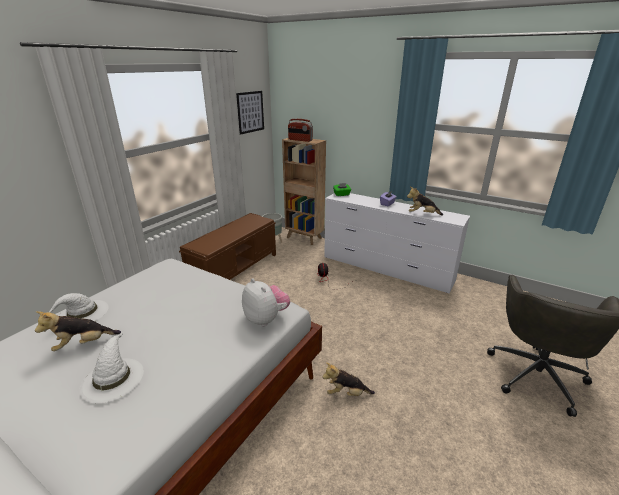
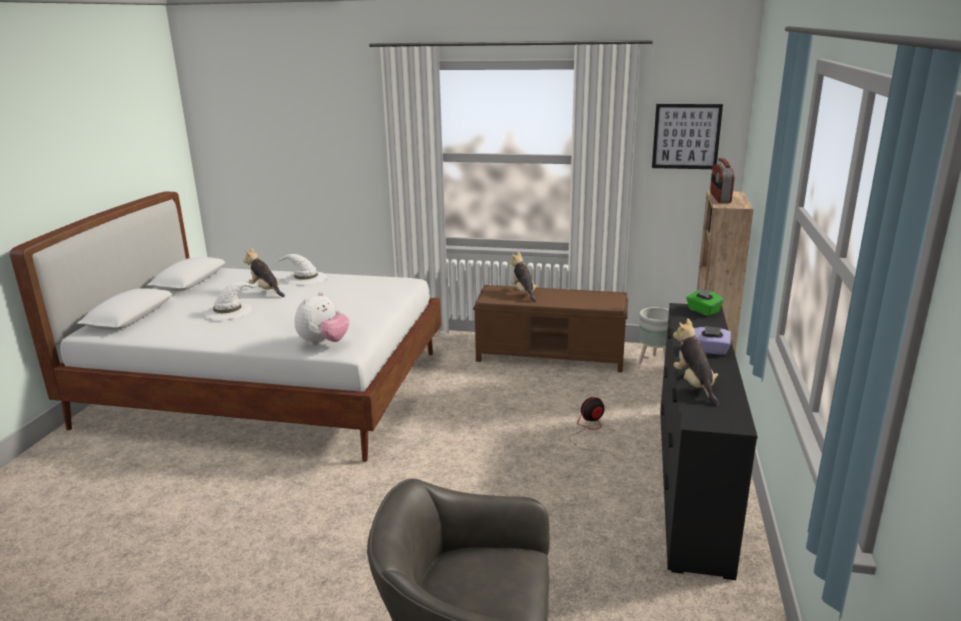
camera: 70 degrees right, 5 degrees down
plush toy [322,362,375,396] -> plush toy moved to [510,252,538,303]
white dresser [324,193,470,294] -> black dresser [660,303,757,580]

